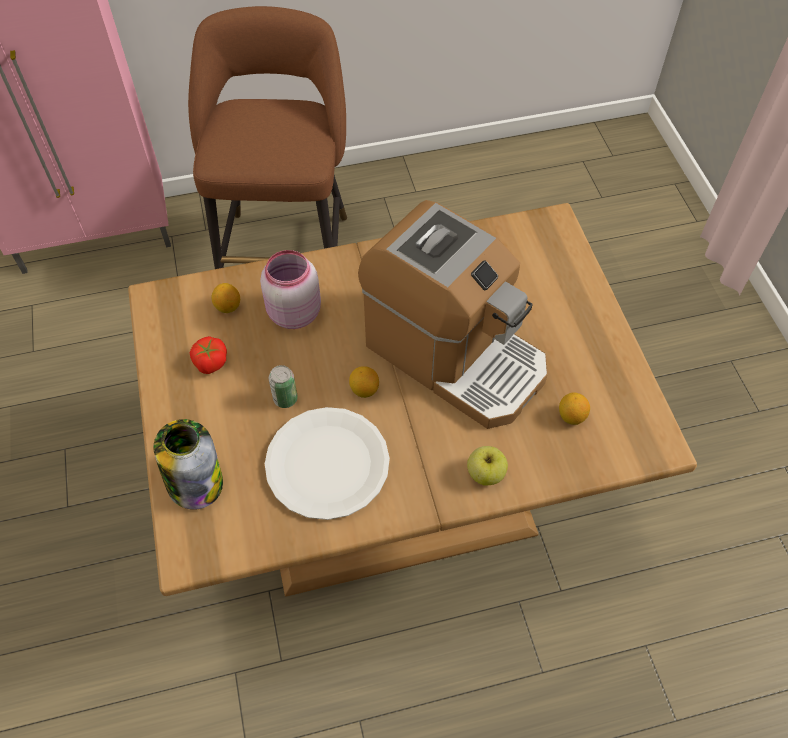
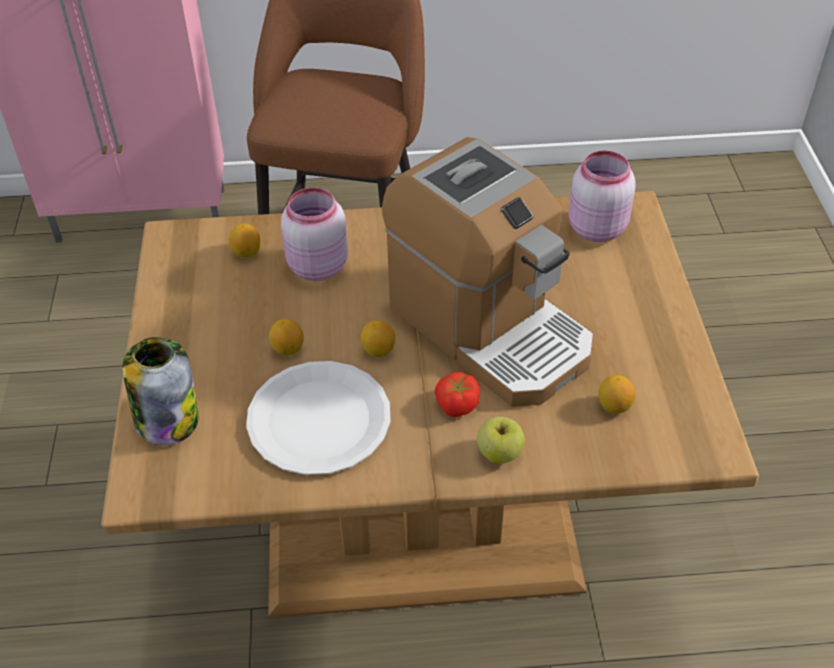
camera: 10 degrees right, 10 degrees down
tomato [190,336,227,374] -> tomato moved to [435,372,480,417]
can [269,365,298,408] -> lemon [269,318,304,356]
none -> pink jar [569,151,636,242]

